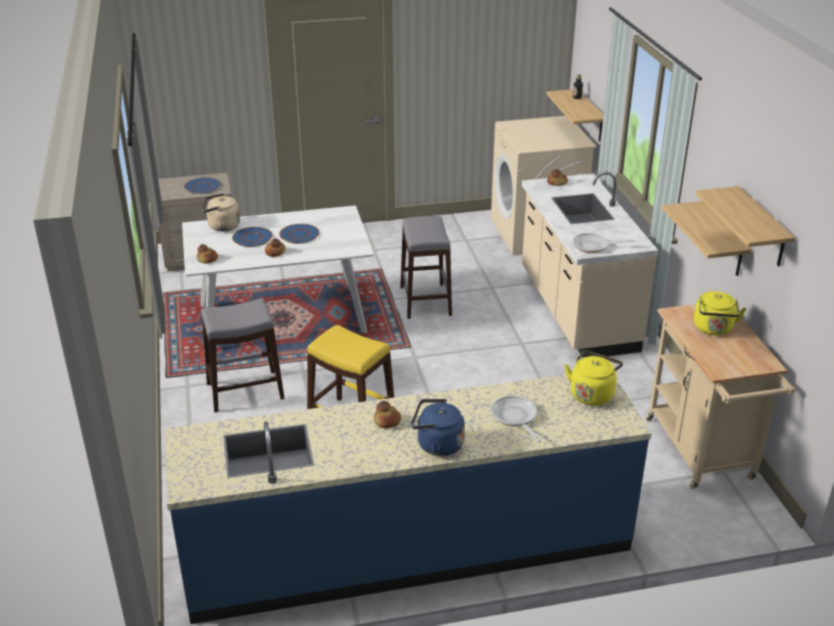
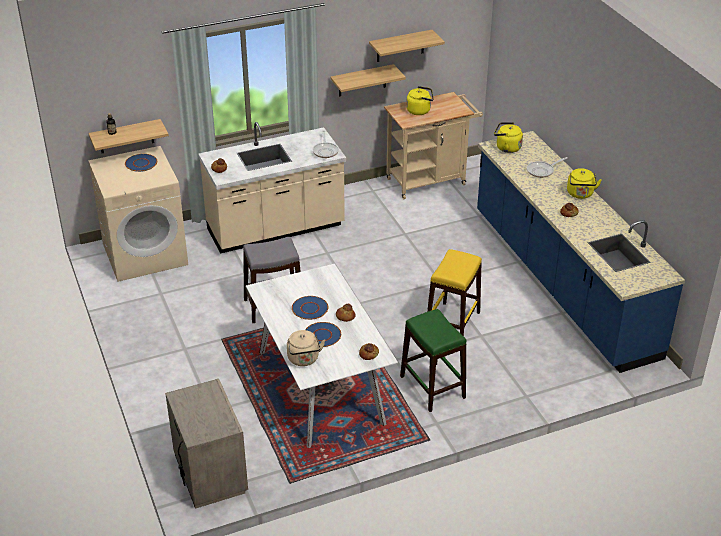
camera: 100 degrees left, 5 degrees up
blue plate [184,177,221,194] -> blue plate moved to [125,154,157,172]
grey stool [201,298,285,413] -> green stool [400,309,466,412]
blue kettle [411,399,465,456] -> yellow kettle [567,168,602,199]

